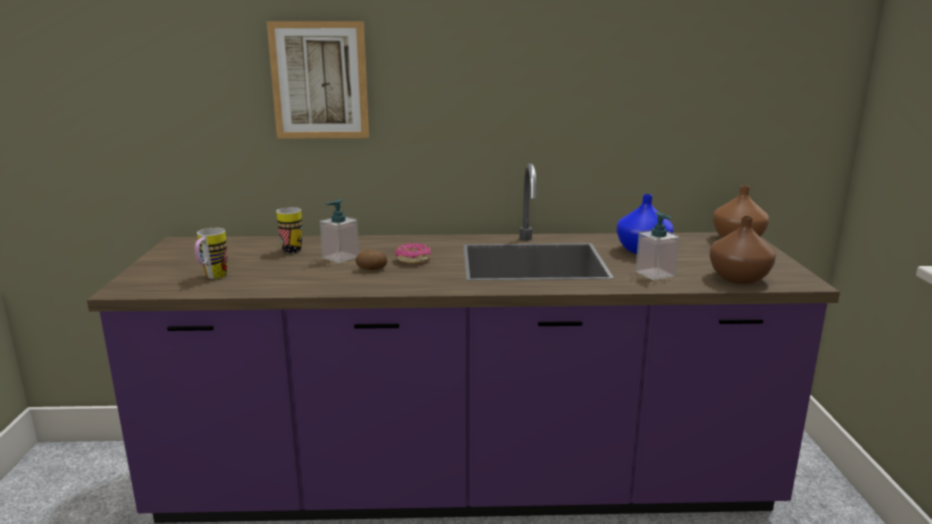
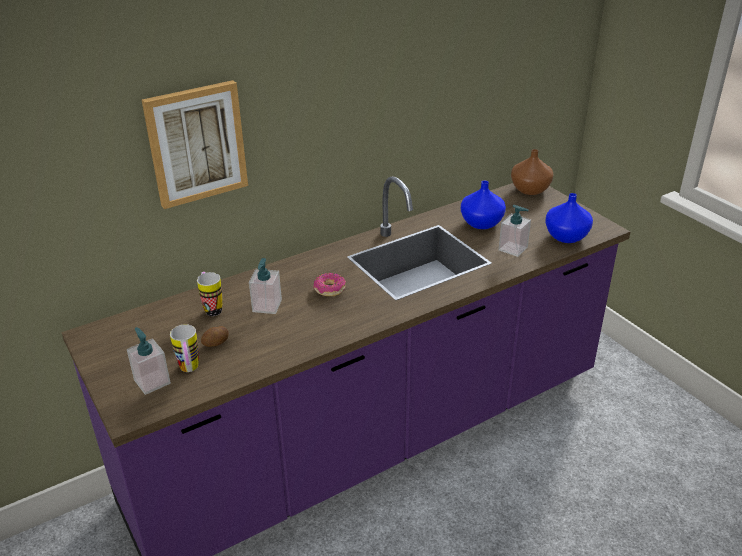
camera: 30 degrees left, 15 degrees up
potato [355,250,388,270] -> potato moved to [201,326,229,347]
brown vase [709,216,776,284] -> blue vase [545,193,593,243]
none -> soap dispenser [127,327,171,395]

